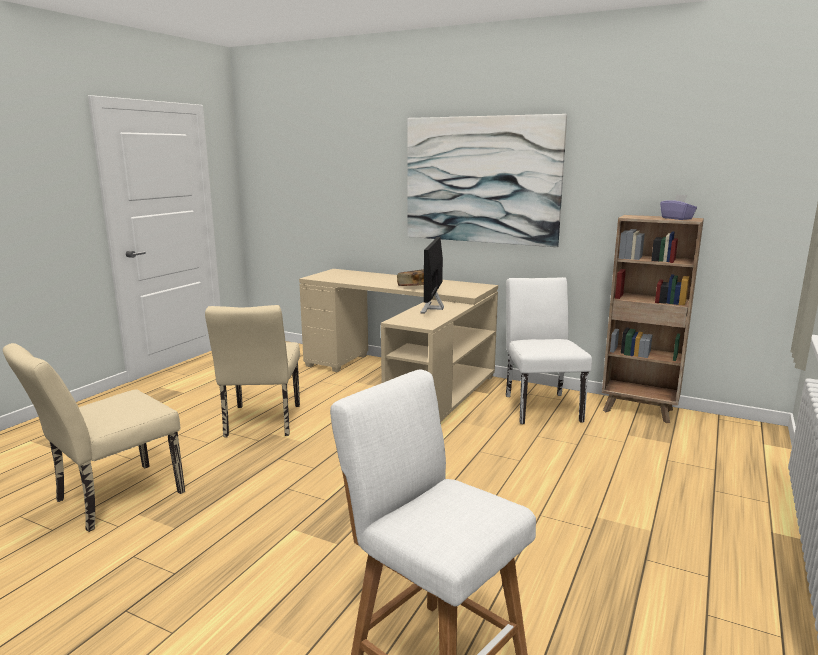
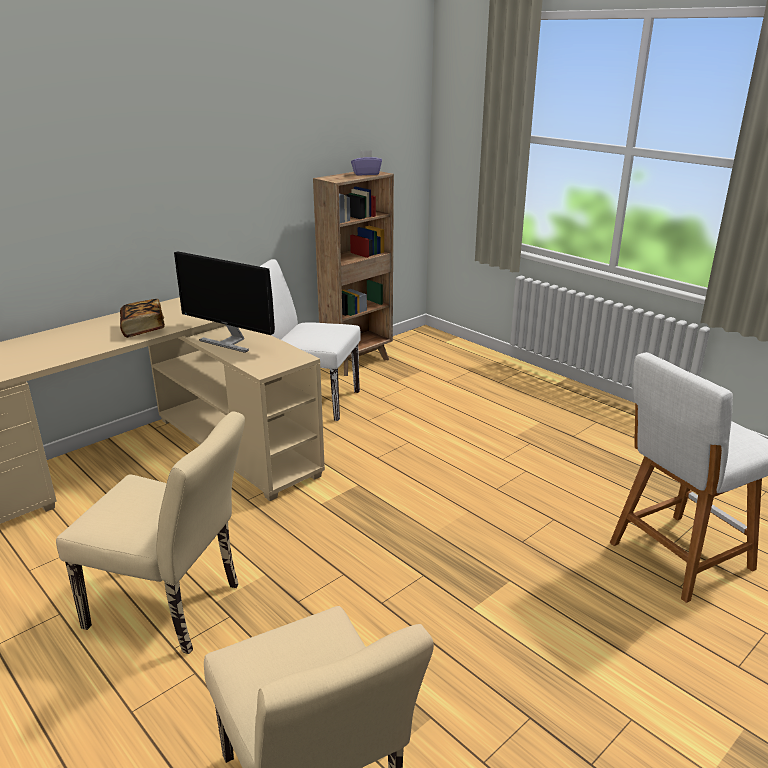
camera: 70 degrees left, 10 degrees up
picture [407,114,567,247] -> none

